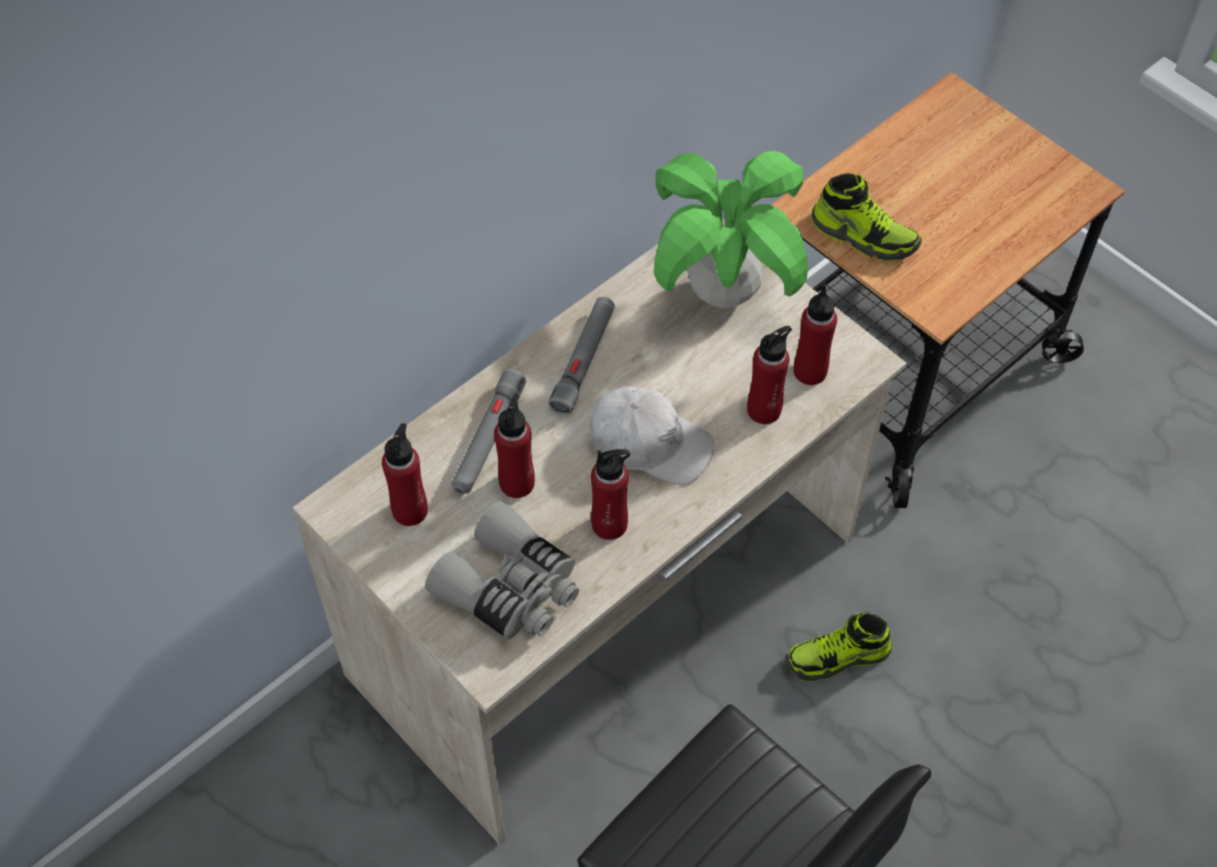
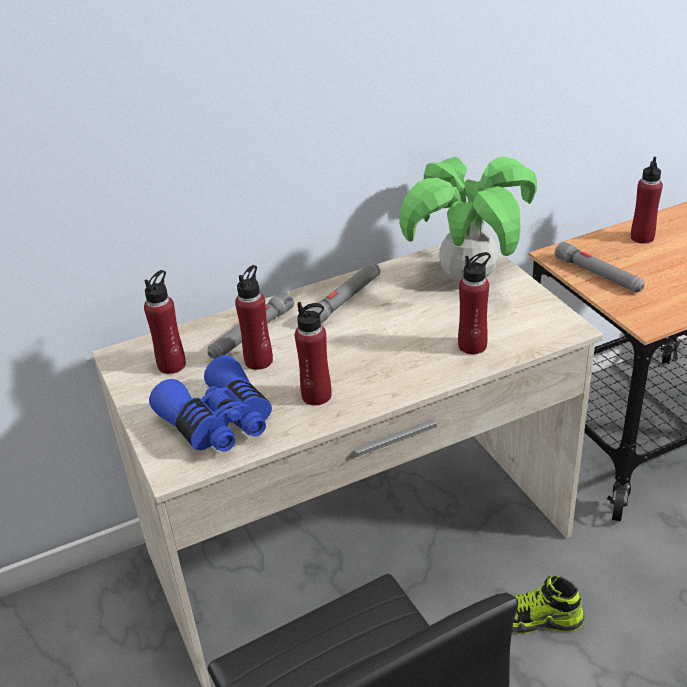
camera: 20 degrees right, 20 degrees down
grey binoculars [425,501,579,639] -> blue binoculars [149,355,272,452]
white cap [589,386,714,485] -> none
red bottle [794,285,837,385] -> red bottle moved to [631,157,663,244]
shoe [812,173,922,261] -> grey flashlight [555,241,645,293]

